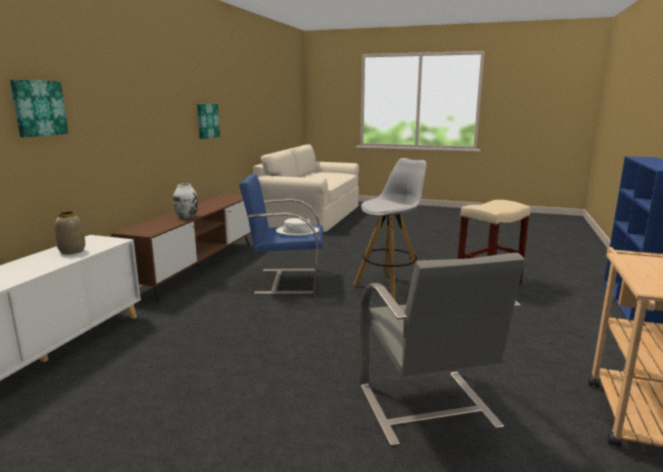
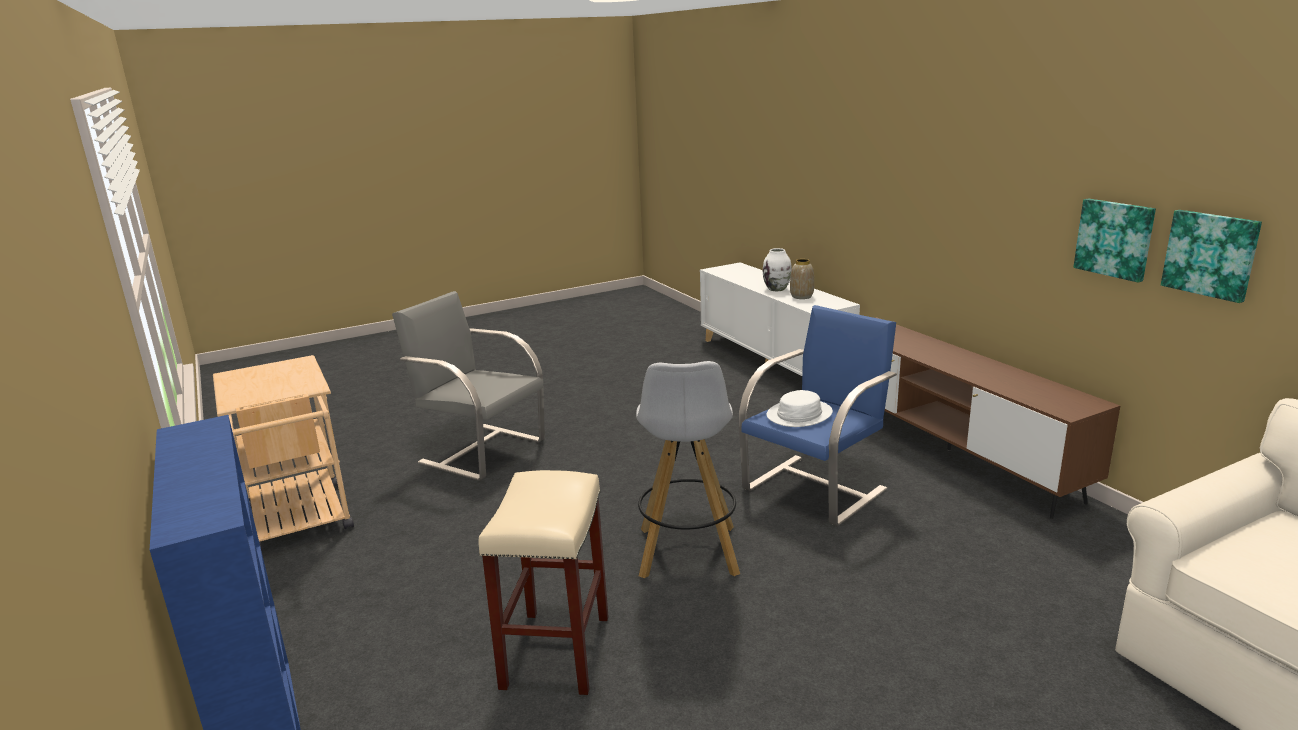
camera: 135 degrees right, 5 degrees up
picture [10,80,68,137] -> picture moved to [1161,210,1262,303]
white vase [173,184,198,219] -> white vase moved to [763,248,792,291]

